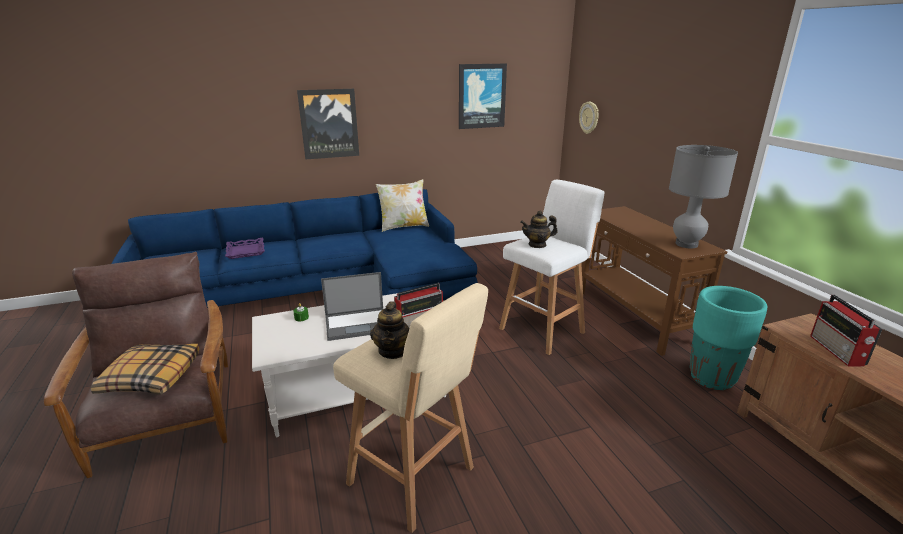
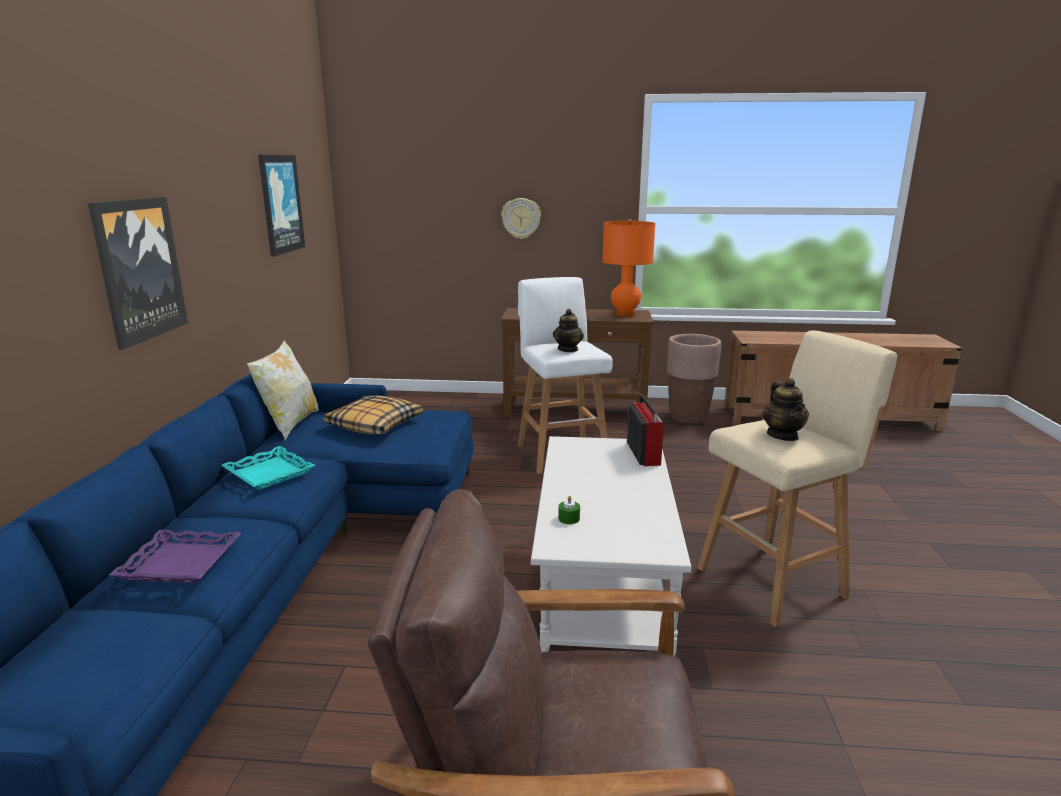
camera: 65 degrees left, 5 degrees down
pillow [90,344,199,395] -> pillow moved to [324,395,423,434]
laptop [321,272,383,341] -> none
teapot [370,301,410,359] -> teapot turned 60 degrees clockwise [763,378,809,441]
wall clock [579,102,599,134] -> wall clock moved to [501,198,541,239]
grey table lamp [669,145,738,248] -> orange table lamp [602,219,655,317]
turquoise planter [690,286,768,390] -> brown planter [667,334,721,423]
radio [810,294,882,367] -> none
none -> turquoise tray [222,446,315,490]

